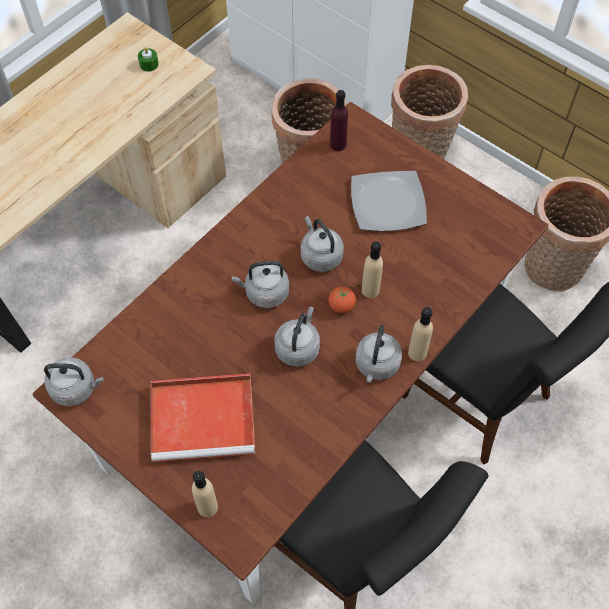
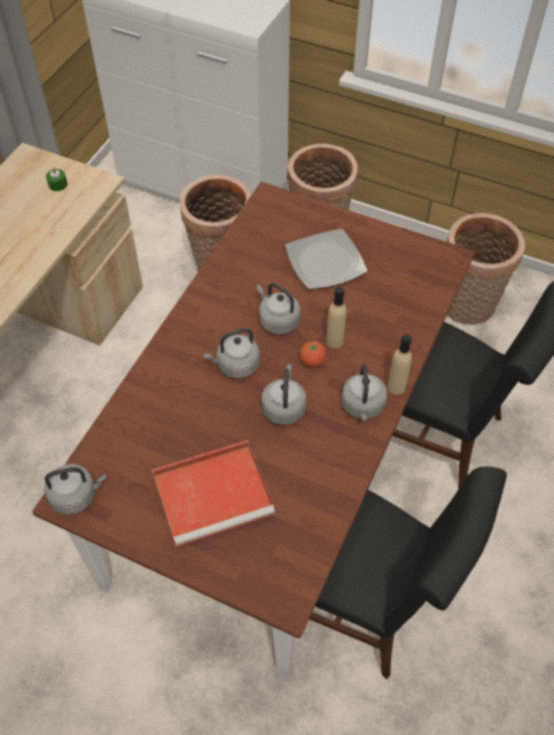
camera: 15 degrees left, 5 degrees down
beige bottle [192,471,218,517] -> none
purple bottle [330,90,348,151] -> none

